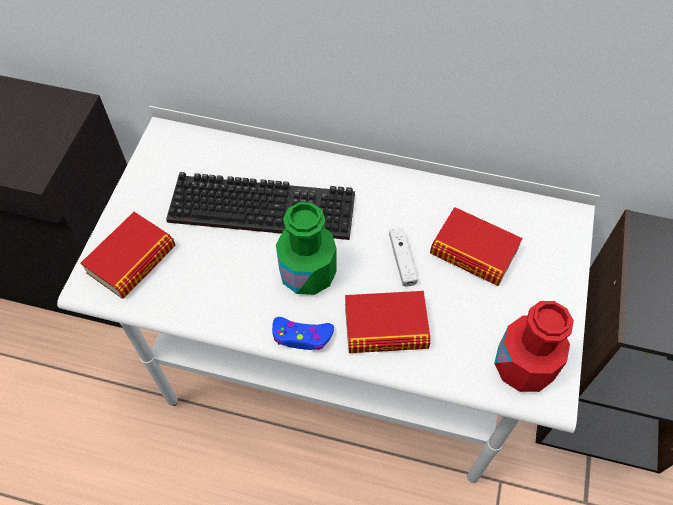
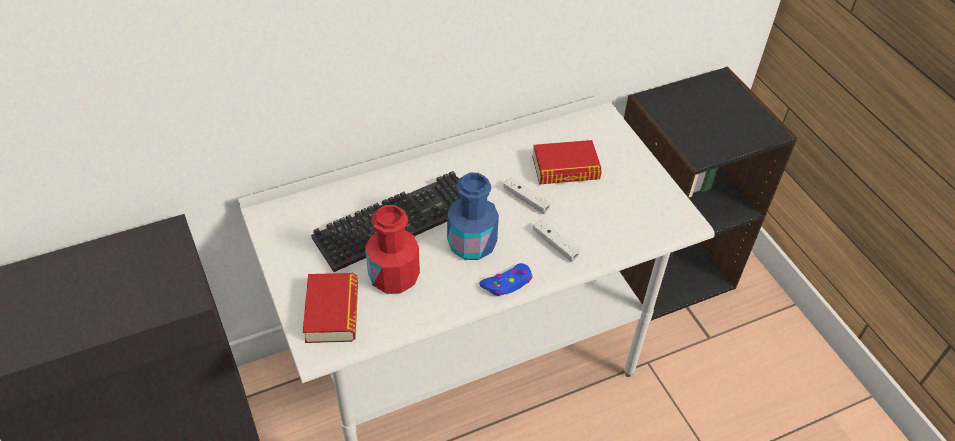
camera: 40 degrees left, 10 degrees down
green bottle [276,202,337,295] -> blue bottle [447,172,499,260]
book [345,291,430,353] -> white game controller [533,220,580,261]
red bottle [494,301,574,392] -> red bottle moved to [365,205,420,294]

